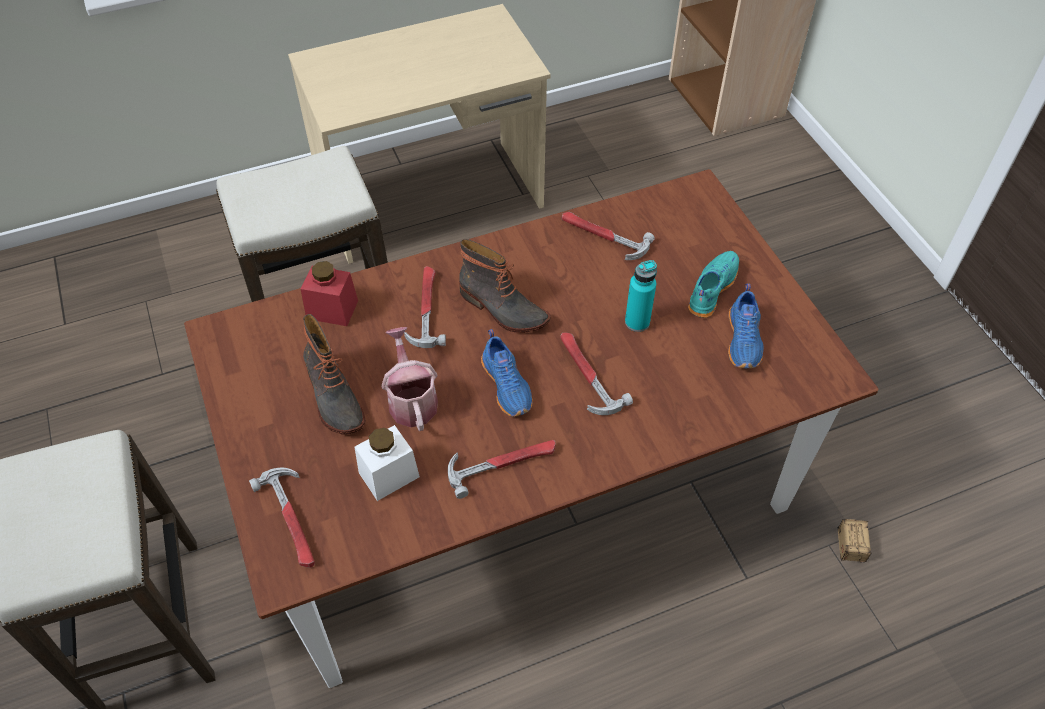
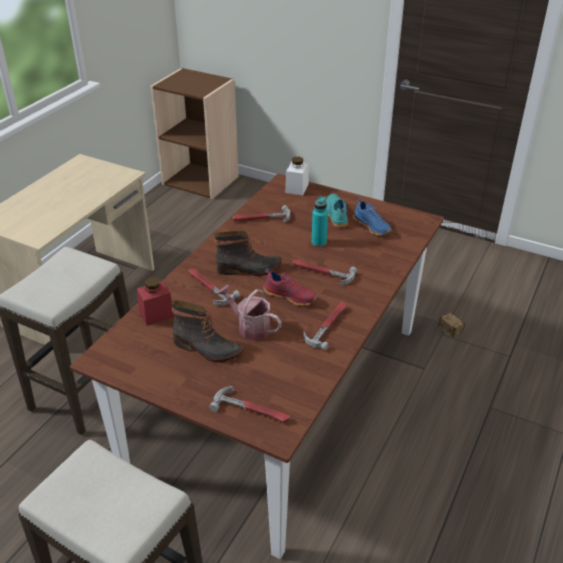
camera: 40 degrees left, 15 degrees down
white jar [354,425,420,501] -> white jar moved to [285,157,309,195]
blue shoe [481,329,533,417] -> red shoe [264,268,317,306]

